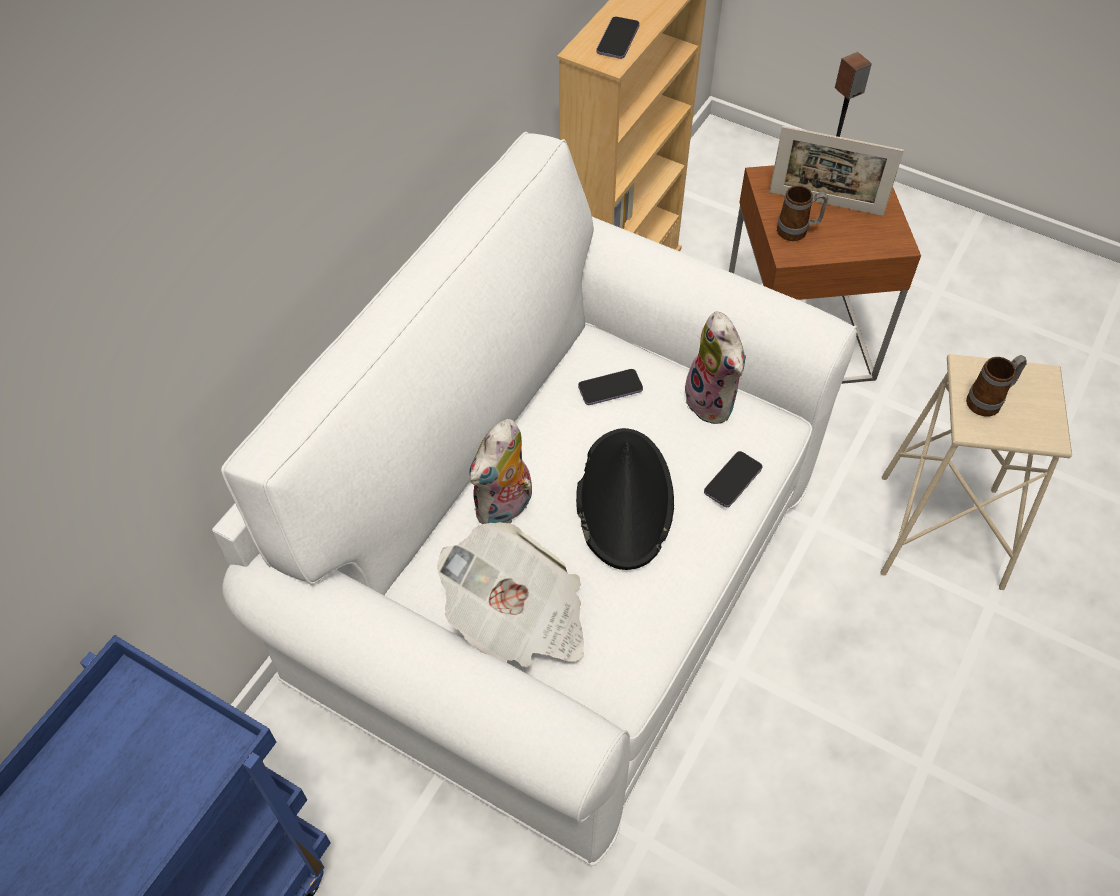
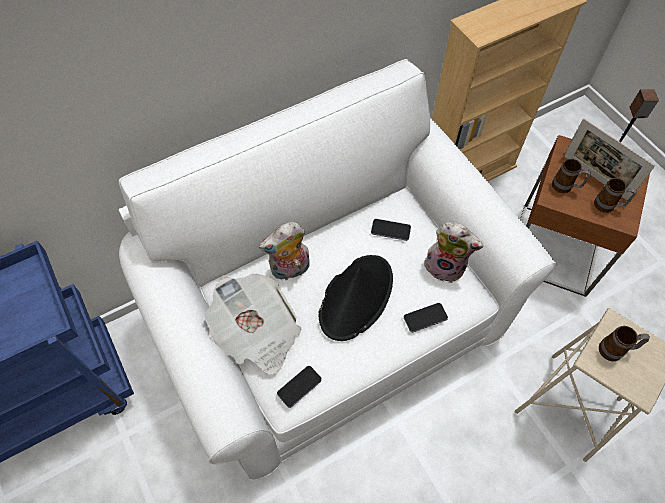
camera: 30 degrees right, 5 degrees up
phone [596,17,640,59] -> phone moved to [277,366,322,408]
plush toy [685,311,746,424] -> plush toy turned 75 degrees counterclockwise [424,222,484,283]
none -> mug [594,178,636,213]

